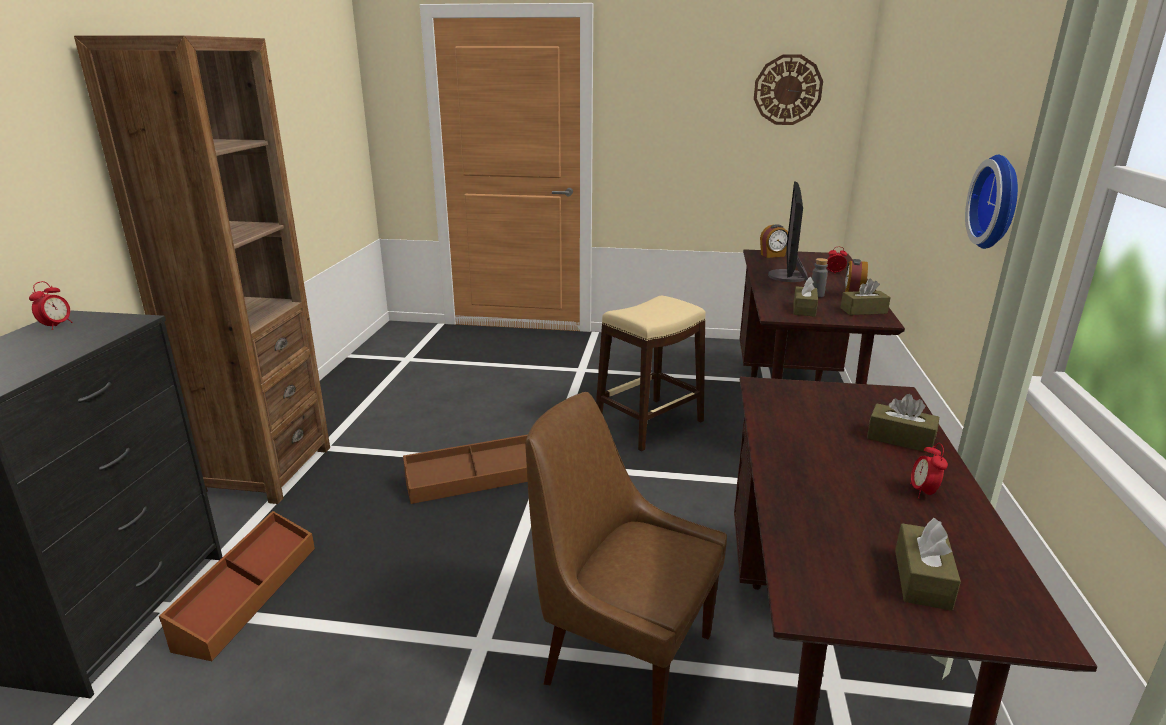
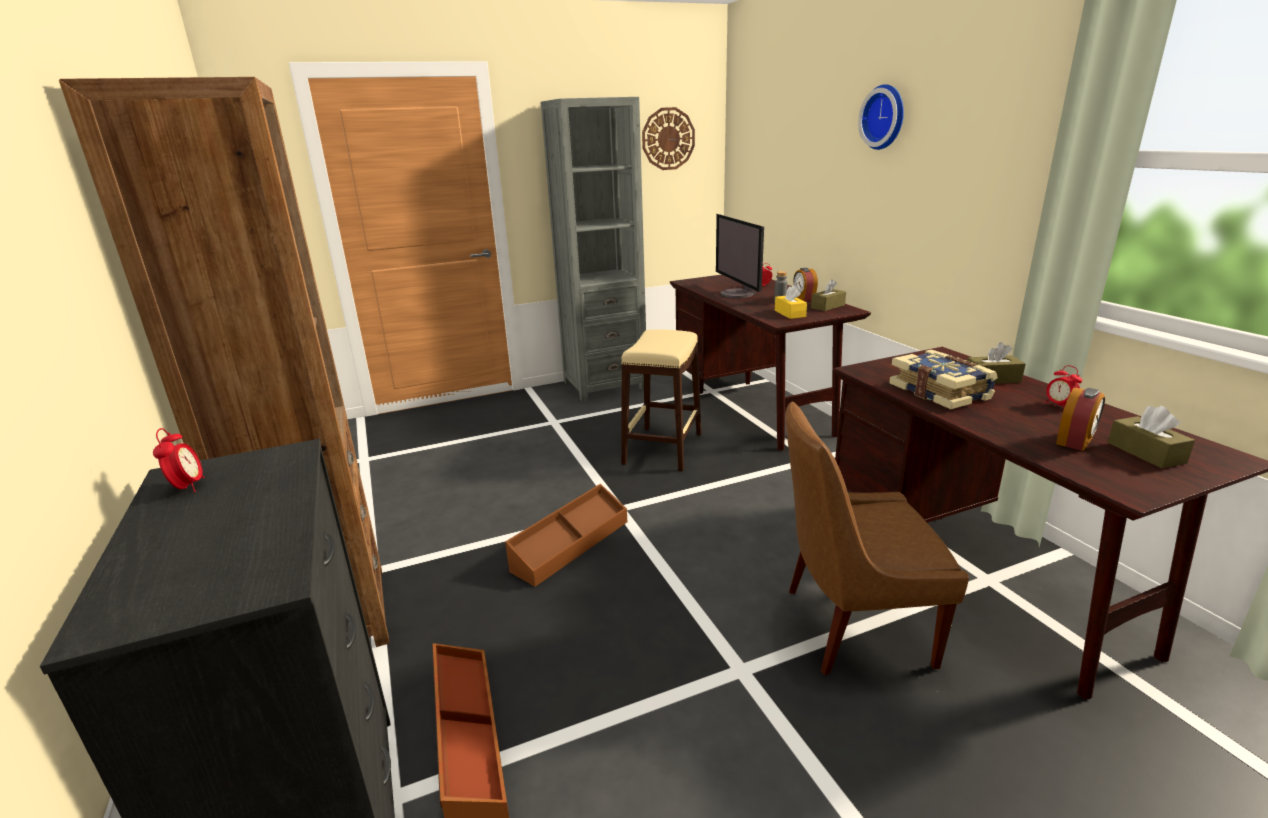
camera: 30 degrees left, 0 degrees up
alarm clock [760,224,788,258] -> alarm clock moved to [1056,388,1105,451]
brown tissue box [793,277,818,317] -> yellow tissue box [775,286,807,319]
wall clock [965,155,1018,249] -> wall clock moved to [858,84,904,150]
none -> grey bookcase [541,97,646,401]
none -> book [889,350,998,409]

